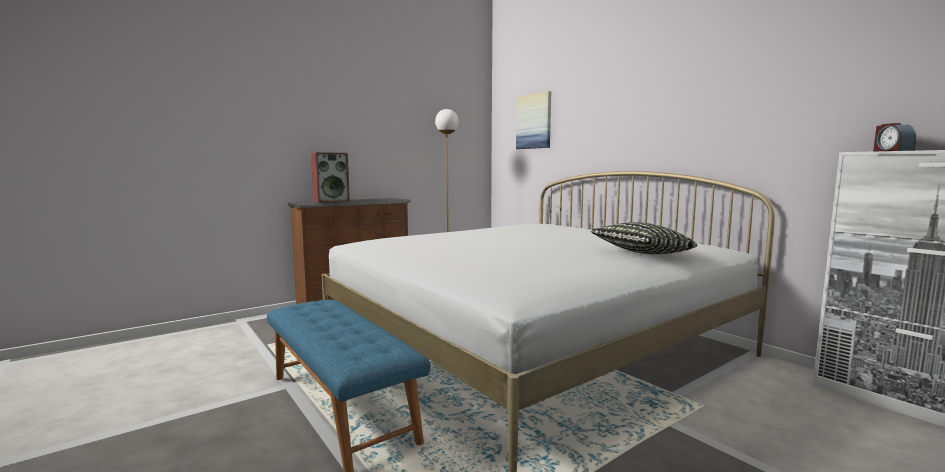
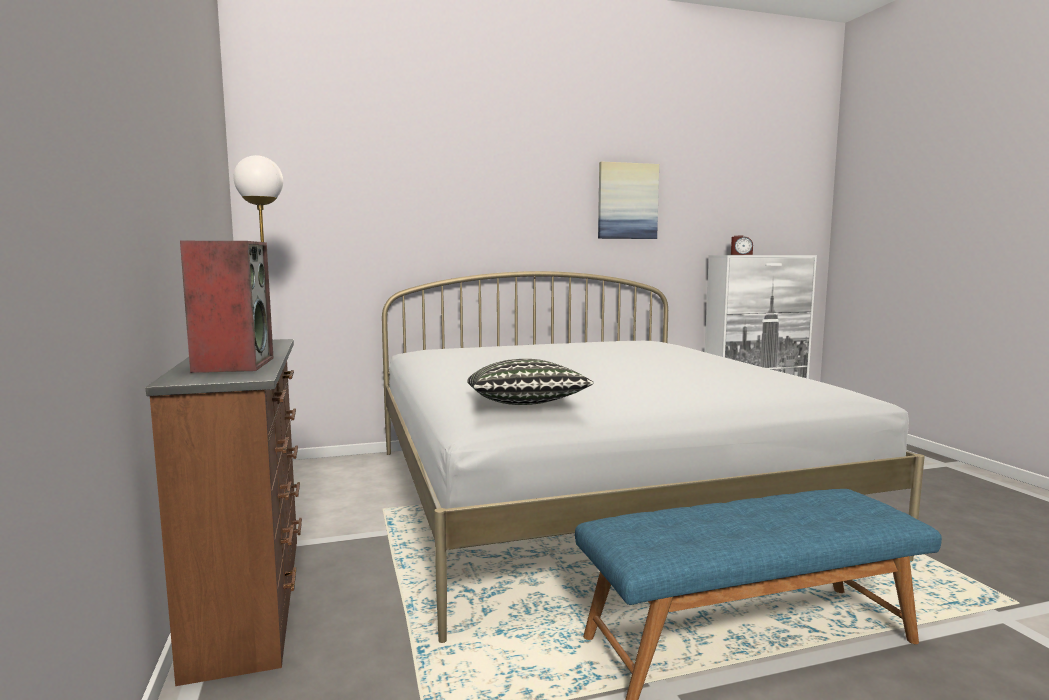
camera: 70 degrees left, 0 degrees up
picture [516,91,551,149] -> picture moved to [598,161,659,239]
pillow [590,222,697,254] -> pillow moved to [467,359,594,405]

